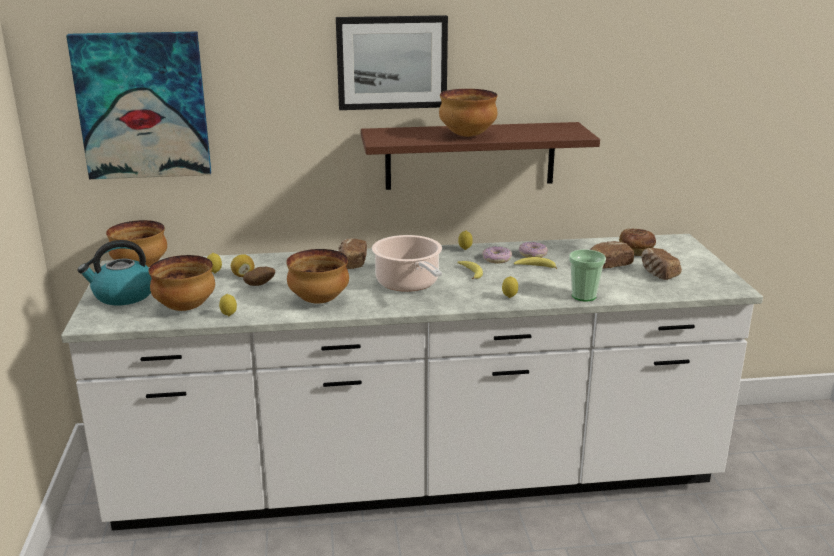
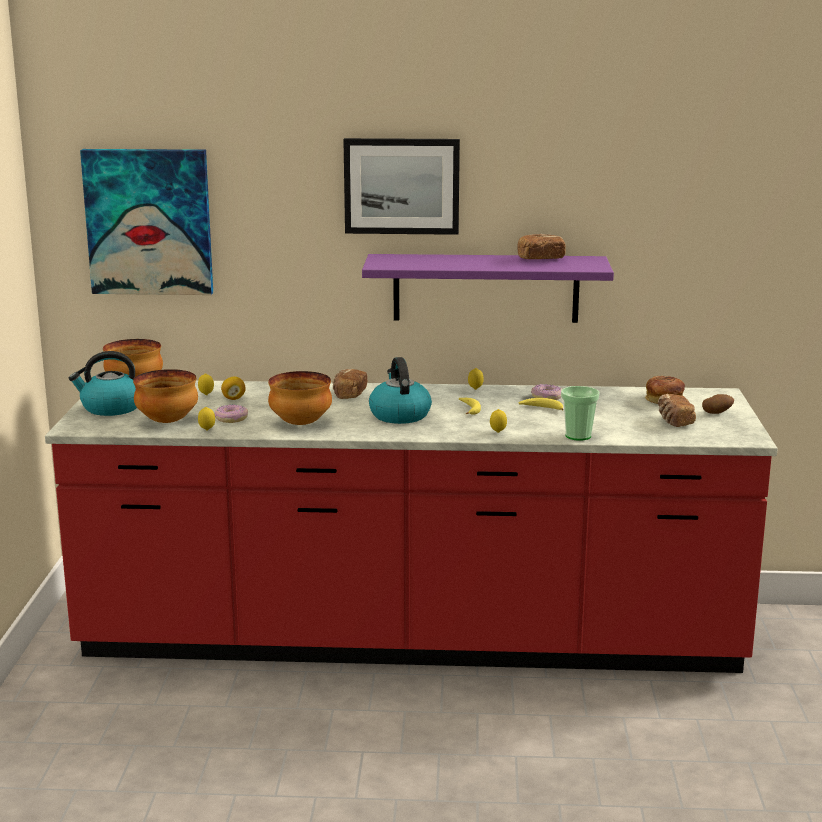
camera: 10 degrees right, 5 degrees down
white counter [61,234,763,531] -> red counter [45,380,778,673]
potato [243,267,275,286] -> potato moved to [702,394,734,414]
brown shelf [361,122,600,190] -> purple shelf [362,254,614,323]
cooking pot [372,235,442,292] -> kettle [369,357,432,424]
bowl [439,89,497,137] -> none
donut [482,246,512,263] -> donut moved to [215,405,248,423]
bread [590,241,634,269] -> bread moved to [517,234,566,259]

